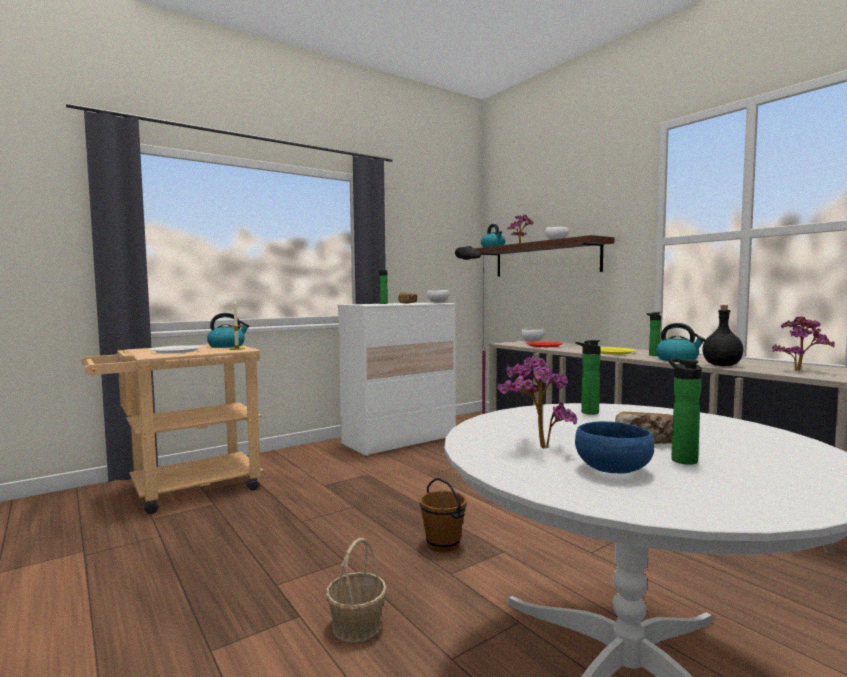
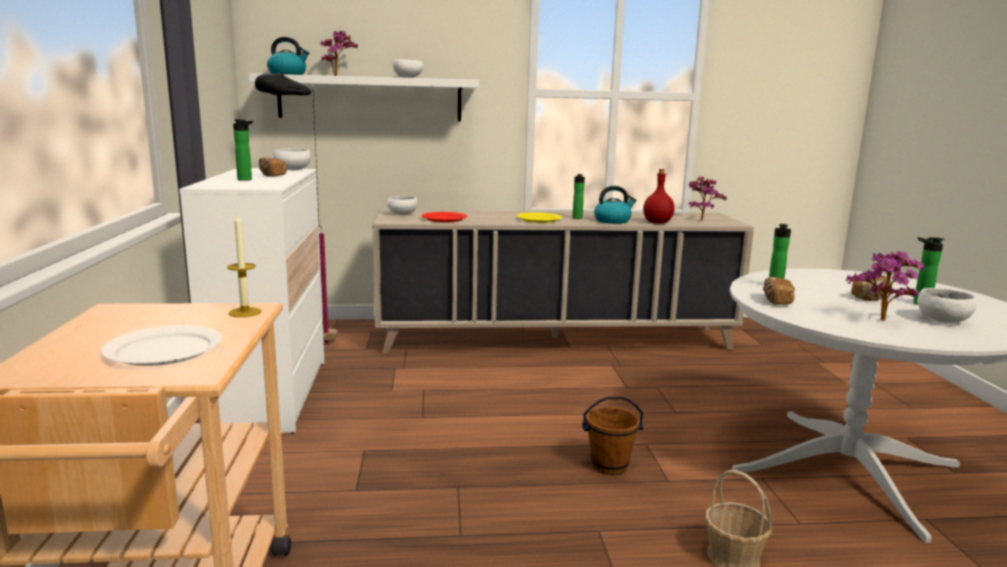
camera: 60 degrees left, 10 degrees up
kettle [207,313,249,348] -> none
brown shelf [473,235,614,277] -> white shelf [249,73,479,122]
blue bowl [575,421,654,474] -> white bowl [917,288,977,323]
black bottle [702,305,743,366] -> red bottle [643,169,675,224]
none -> bread [763,277,795,305]

